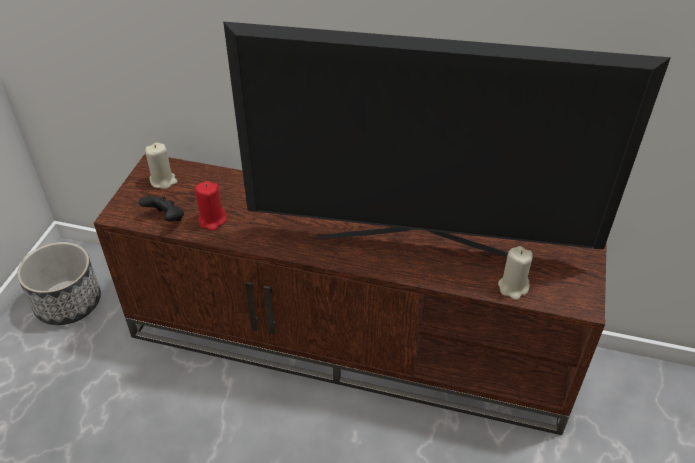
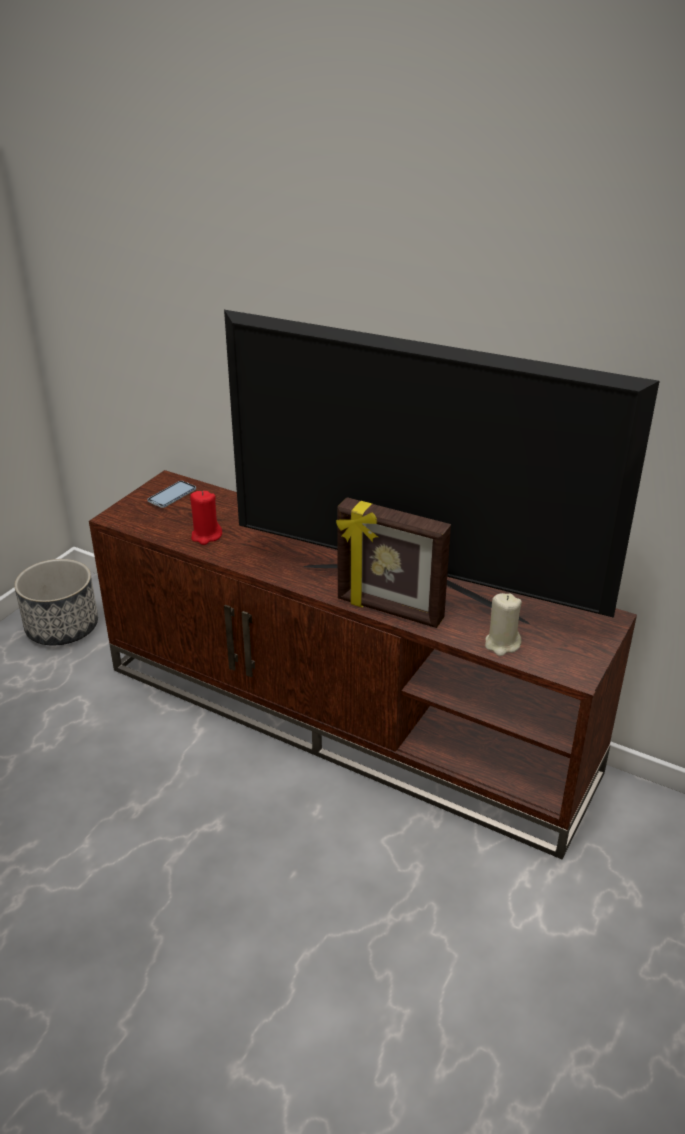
camera: 15 degrees right, 10 degrees down
black game controller [138,196,184,221] -> none
beige candle [145,143,178,189] -> phone [147,481,196,508]
none -> picture frame [336,497,451,628]

